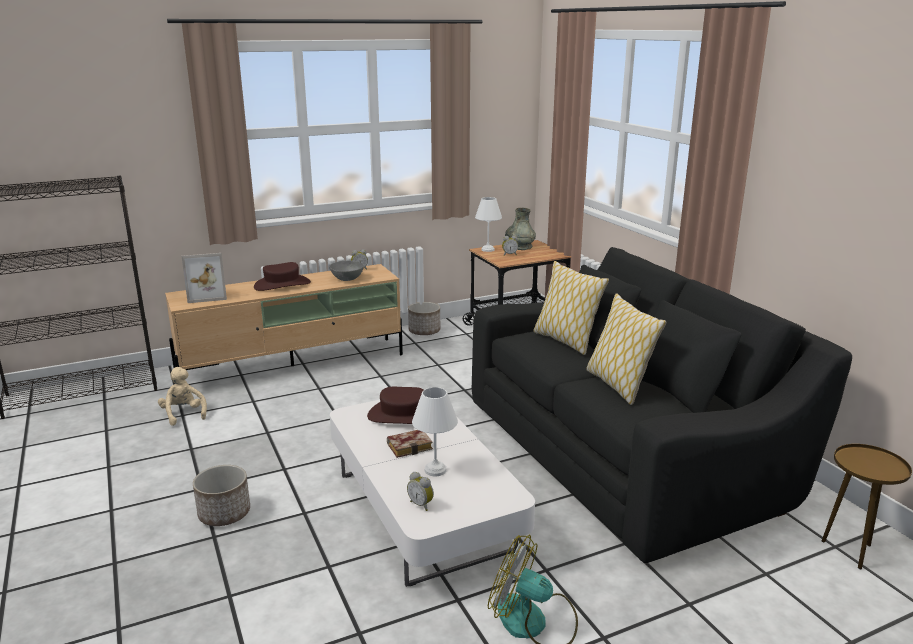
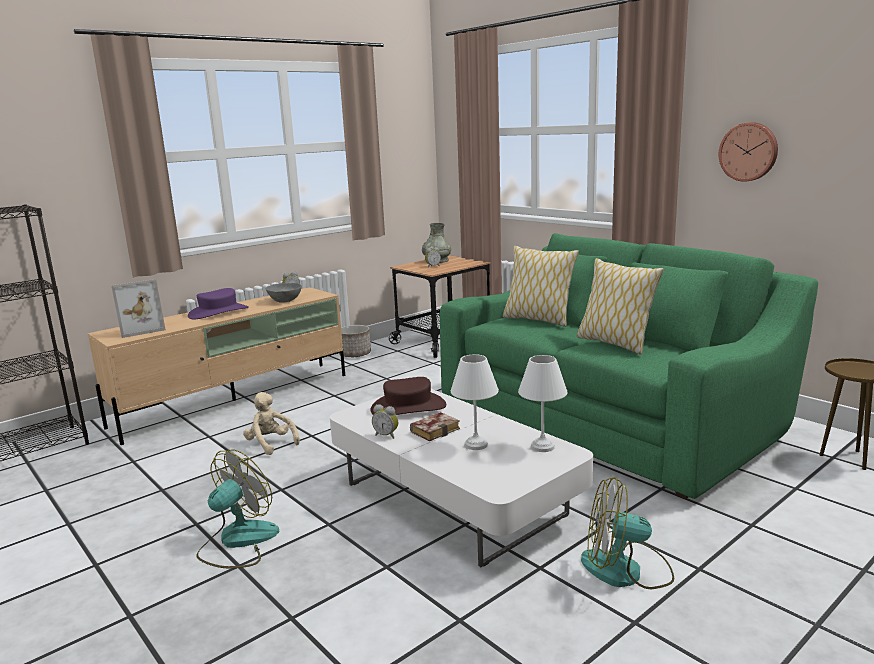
camera: 15 degrees left, 5 degrees down
beige plush toy [158,367,207,426] -> beige plush toy moved to [243,392,300,455]
planter [193,465,250,526] -> fan [197,450,279,568]
brown hat [254,262,311,291] -> purple hat [188,288,249,319]
alarm clock [407,472,434,511] -> alarm clock moved to [372,405,398,439]
black sofa [472,247,852,563] -> green sofa [440,233,818,499]
white table lamp [475,197,502,252] -> white table lamp moved to [518,355,568,452]
none -> wall clock [719,122,778,182]

